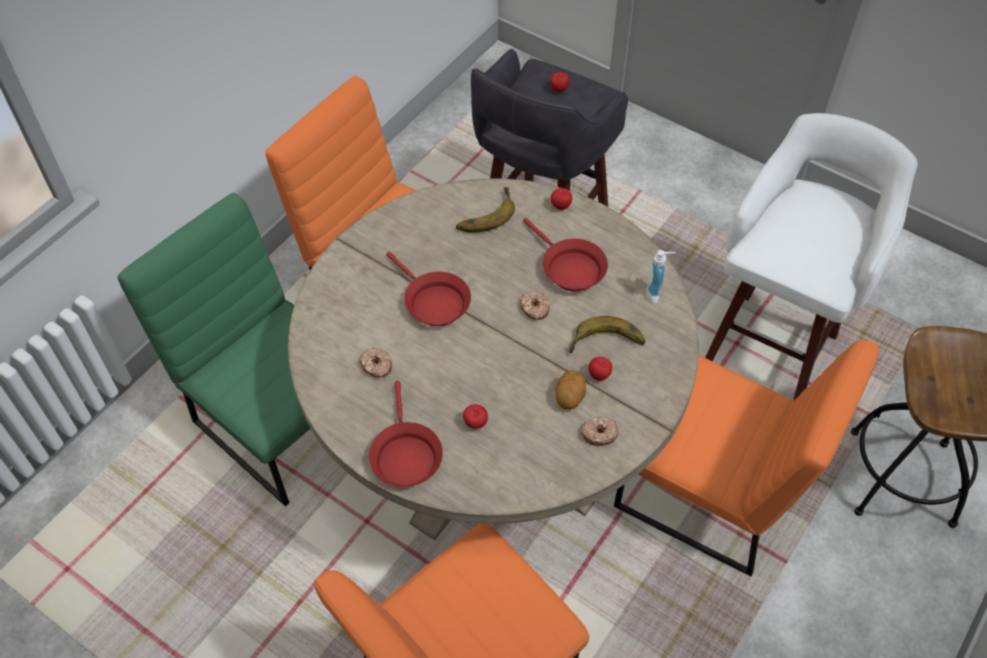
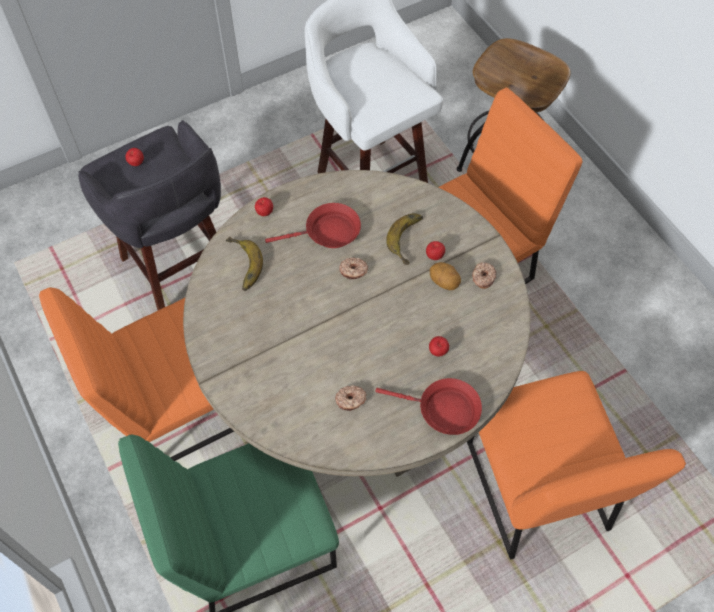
camera: 65 degrees left, 5 degrees up
red frying pan [386,252,471,326] -> none
soap dispenser [646,250,675,304] -> none

